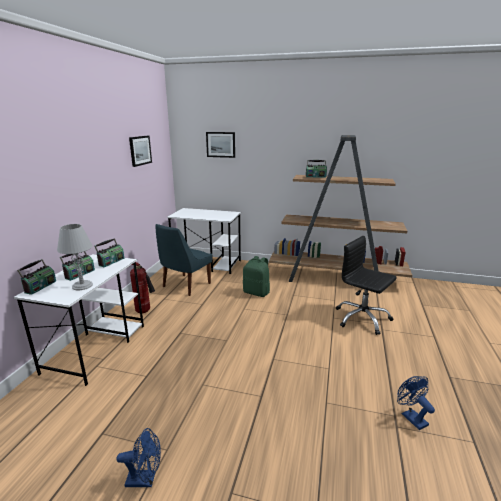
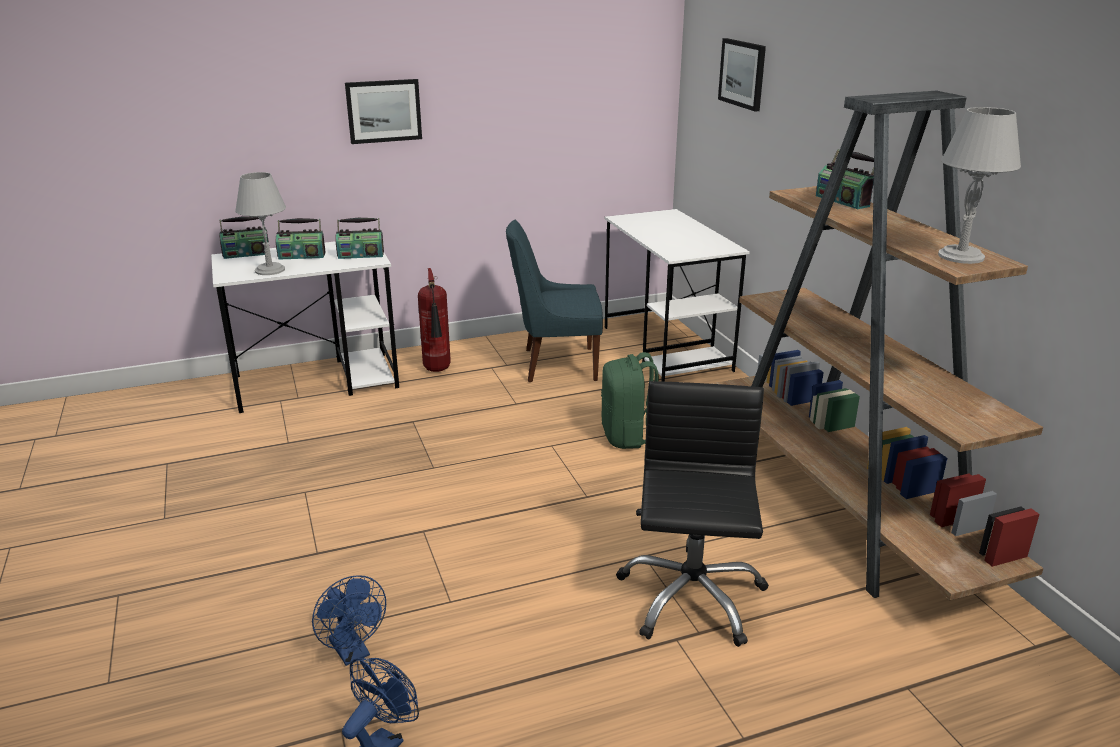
camera: 55 degrees right, 5 degrees up
blue fan [116,428,161,487] -> blue fan moved to [312,575,386,666]
picture [129,136,152,167] -> picture moved to [345,79,422,144]
none -> grey table lamp [938,107,1021,264]

